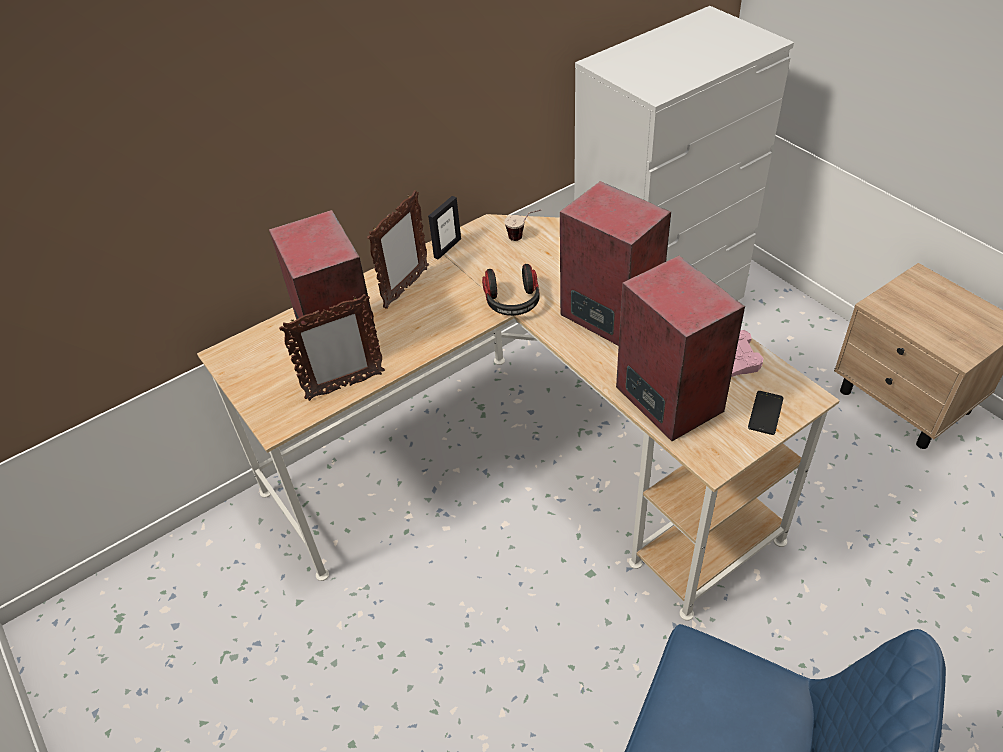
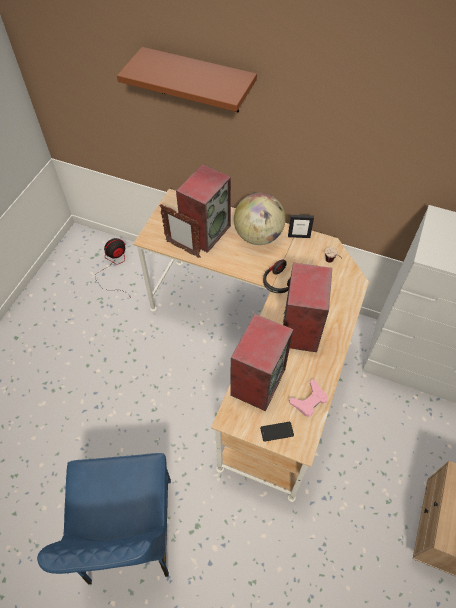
camera: 55 degrees right, 10 degrees up
picture frame [367,190,429,309] -> globe [234,193,286,245]
none -> fan [95,238,129,295]
none -> brown shelf [117,47,257,112]

